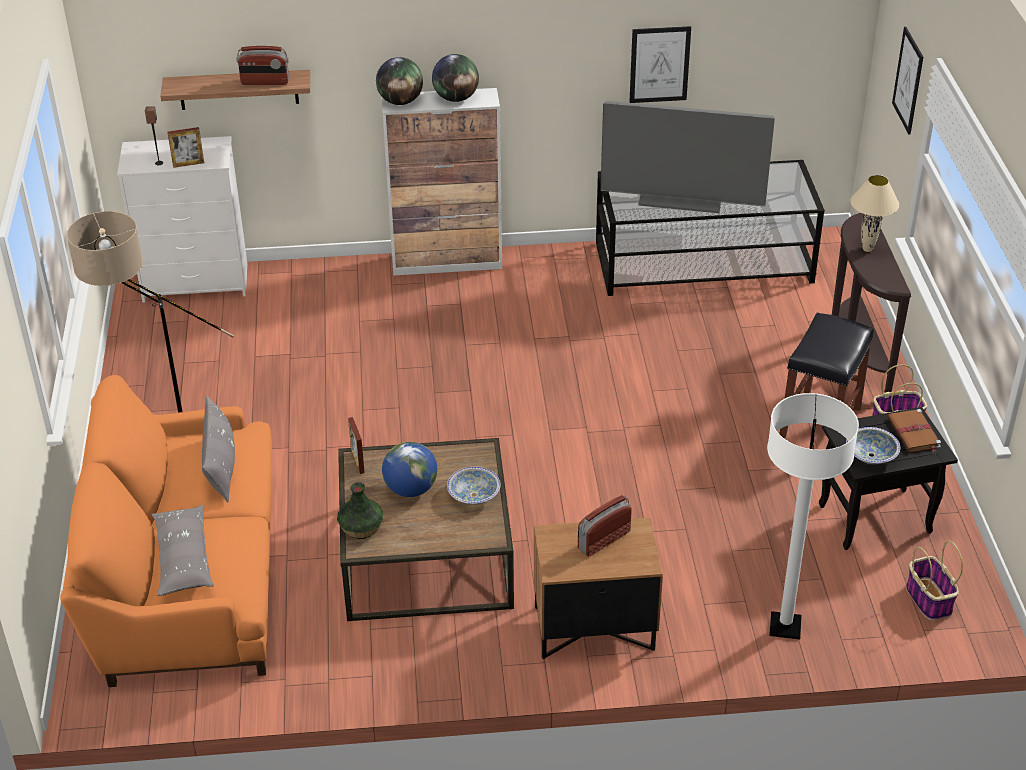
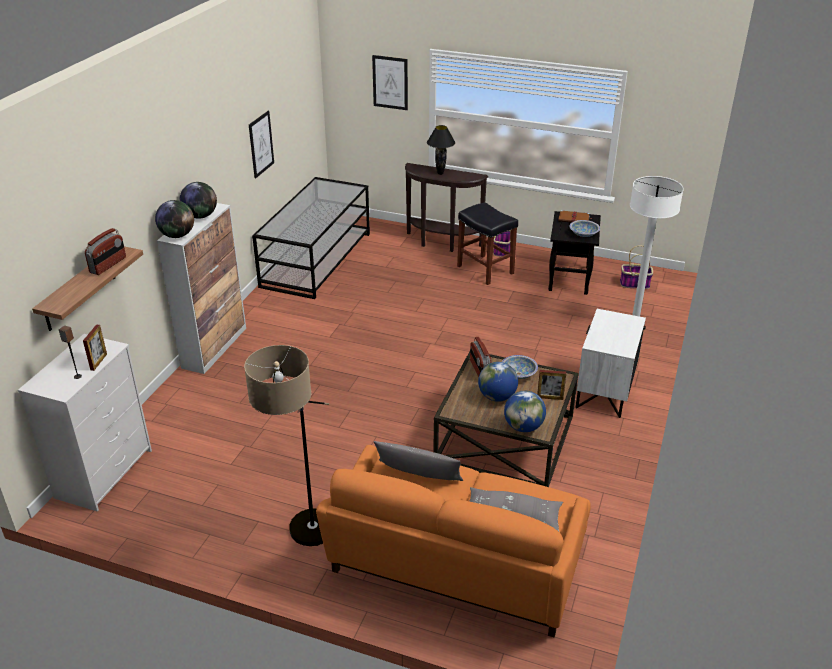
camera: 65 degrees left, 5 degrees down
vase [337,482,384,539] -> globe [504,391,546,432]
picture frame [348,417,365,474] -> picture frame moved to [537,370,566,400]
brown nightstand [534,517,663,659] -> white nightstand [575,309,646,418]
radio [578,495,632,557] -> radio moved to [470,337,492,377]
television [601,101,775,213] -> none
beige table lamp [851,175,899,252] -> black table lamp [427,125,455,175]

